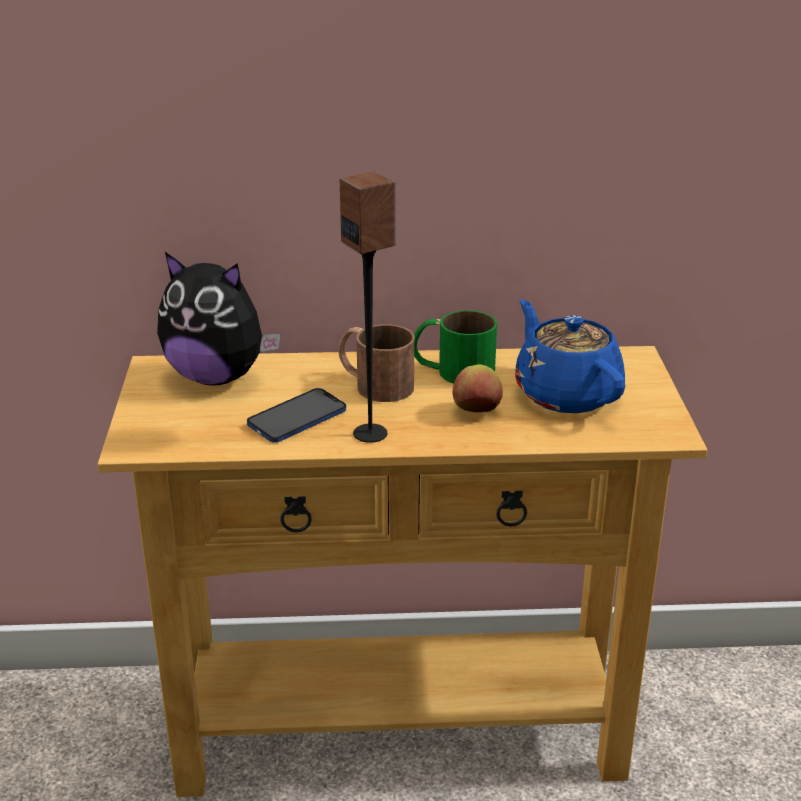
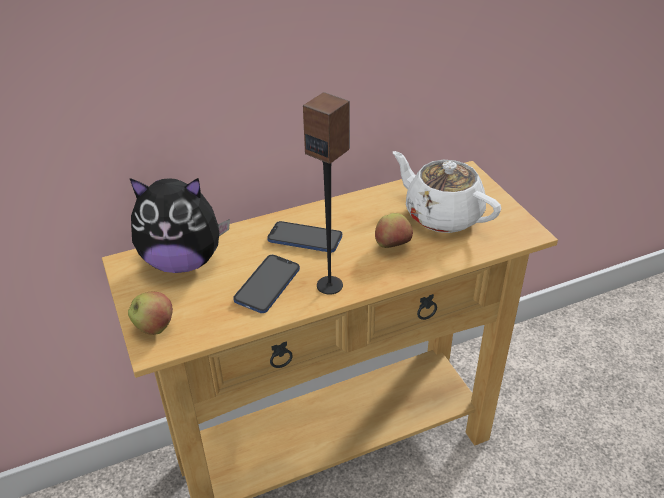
camera: 20 degrees left, 10 degrees up
brown mug [338,324,414,402] -> phone [267,221,342,253]
green mug [414,310,497,384] -> none
blue teapot [515,299,625,413] -> white teapot [393,151,501,233]
none -> apple [128,292,173,335]

